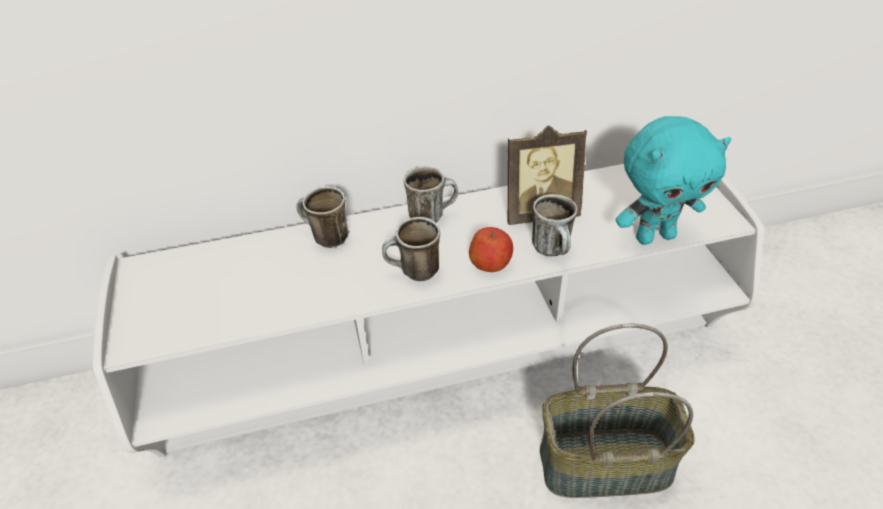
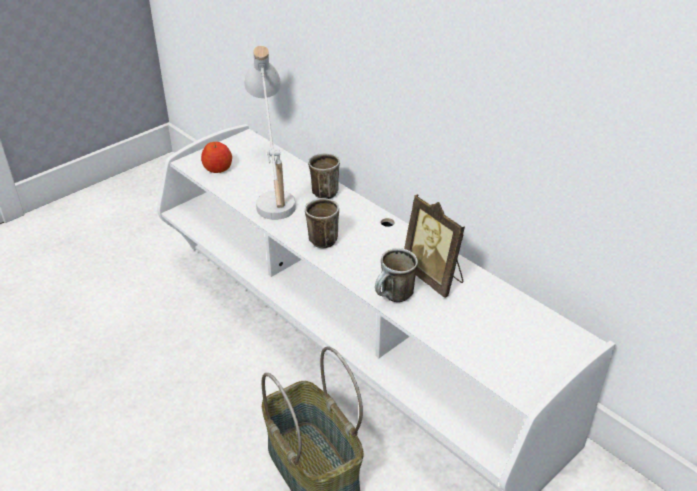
camera: 60 degrees right, 5 degrees down
mug [404,166,458,223] -> none
apple [469,227,513,272] -> apple moved to [201,142,232,173]
turquoise plush toy [616,116,731,245] -> none
none -> white table lamp [244,46,296,220]

